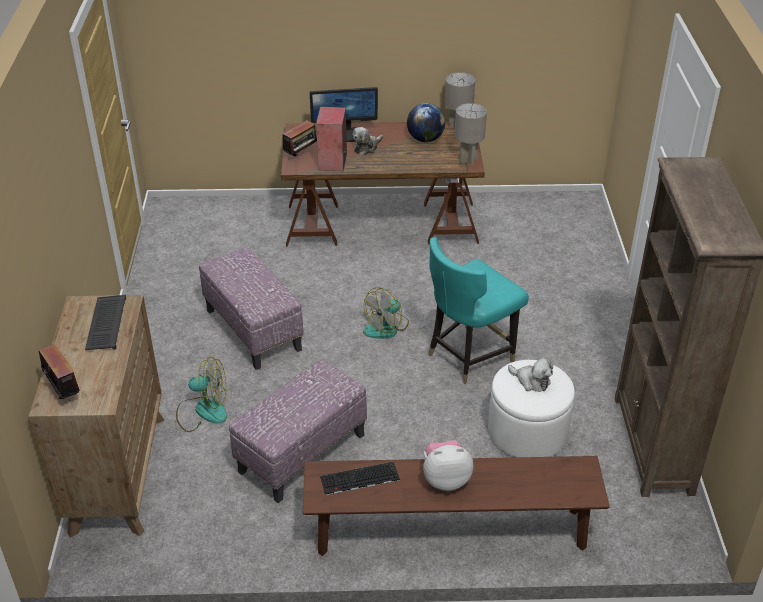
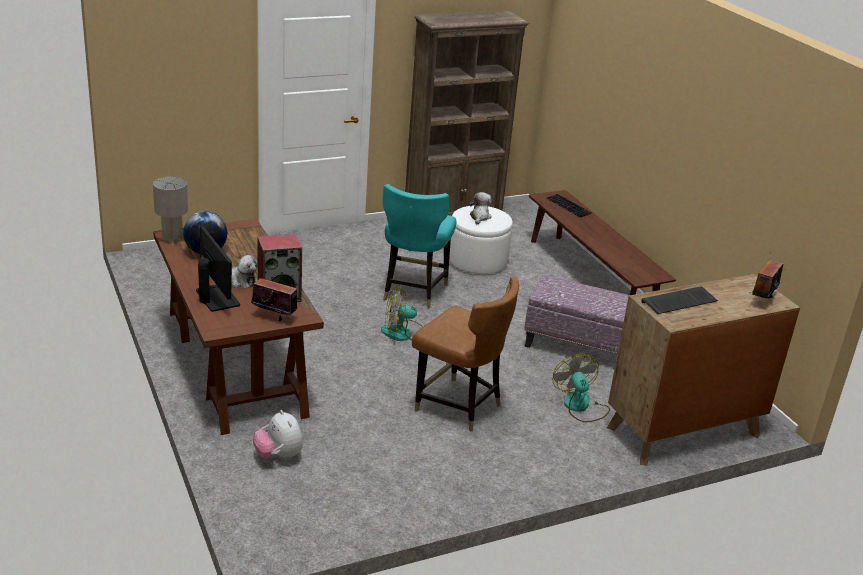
camera: 115 degrees left, 10 degrees down
ottoman [199,247,304,370] -> brown chair [412,277,519,431]
keyboard [320,462,400,495] -> keyboard moved to [546,194,592,217]
fan [363,287,409,339] -> fan turned 150 degrees clockwise [381,287,423,341]
plush toy [423,440,473,491] -> plush toy moved to [253,410,303,459]
turquoise chair [428,237,529,384] -> turquoise chair turned 75 degrees clockwise [382,184,456,308]
grey table lamp [455,103,487,165] -> none

